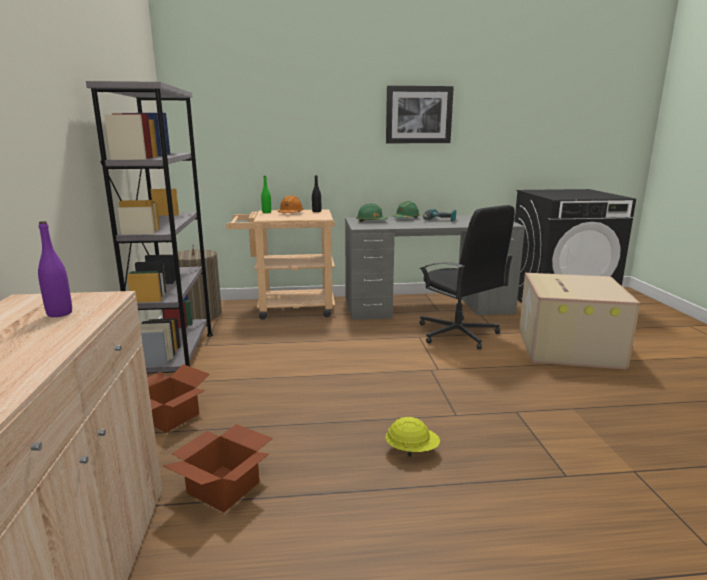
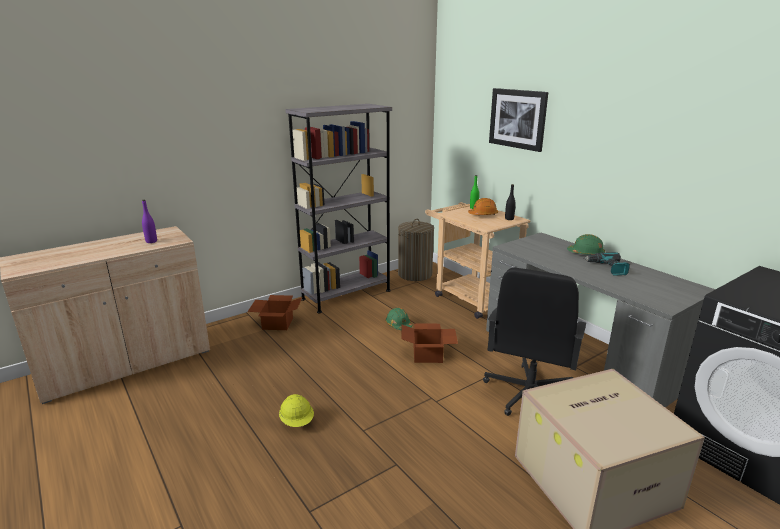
camera: 60 degrees right, 5 degrees up
cardboard box [163,424,273,512] -> cardboard box moved to [401,323,458,363]
green hard hat [356,203,388,222] -> green hard hat moved to [385,308,412,330]
picture [386,86,454,143] -> picture moved to [489,88,548,152]

